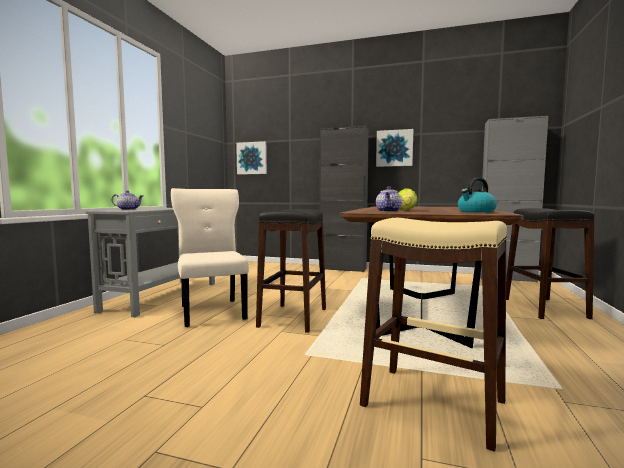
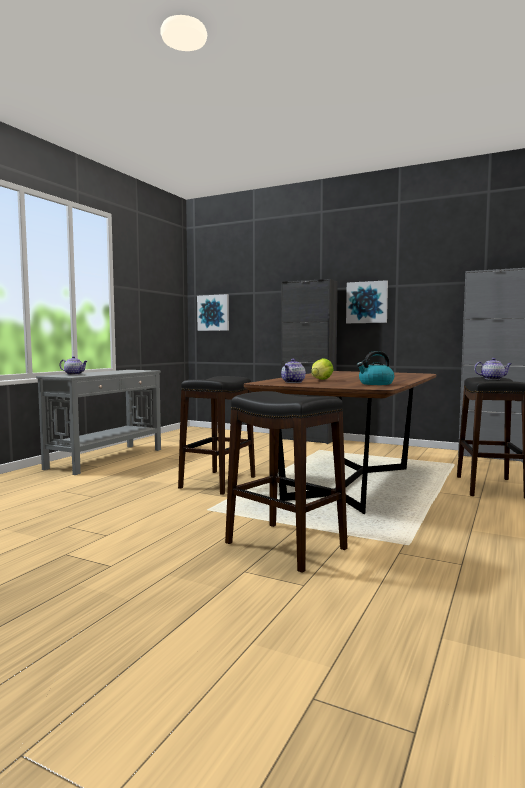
camera: 10 degrees right, 0 degrees up
beige chair [171,188,249,327] -> none
beige stool [360,218,507,452] -> black stool [225,391,348,573]
none -> teapot [474,358,512,380]

